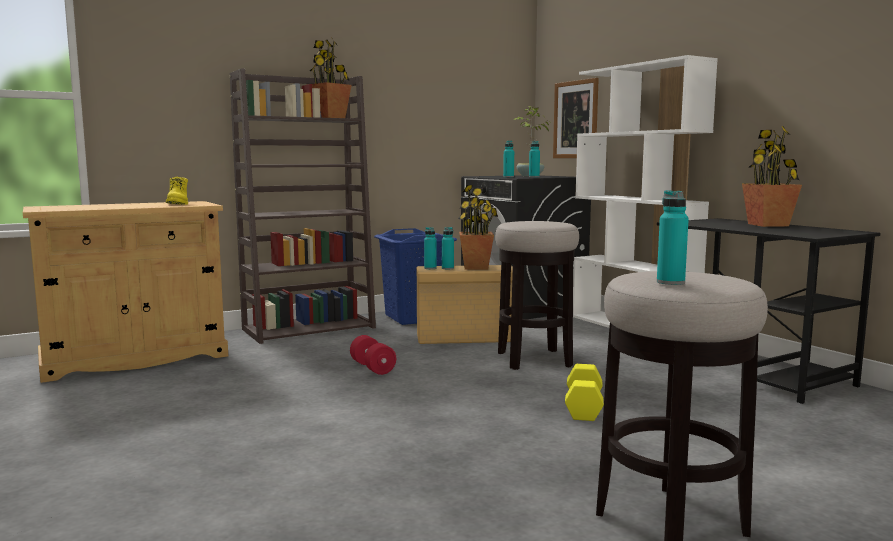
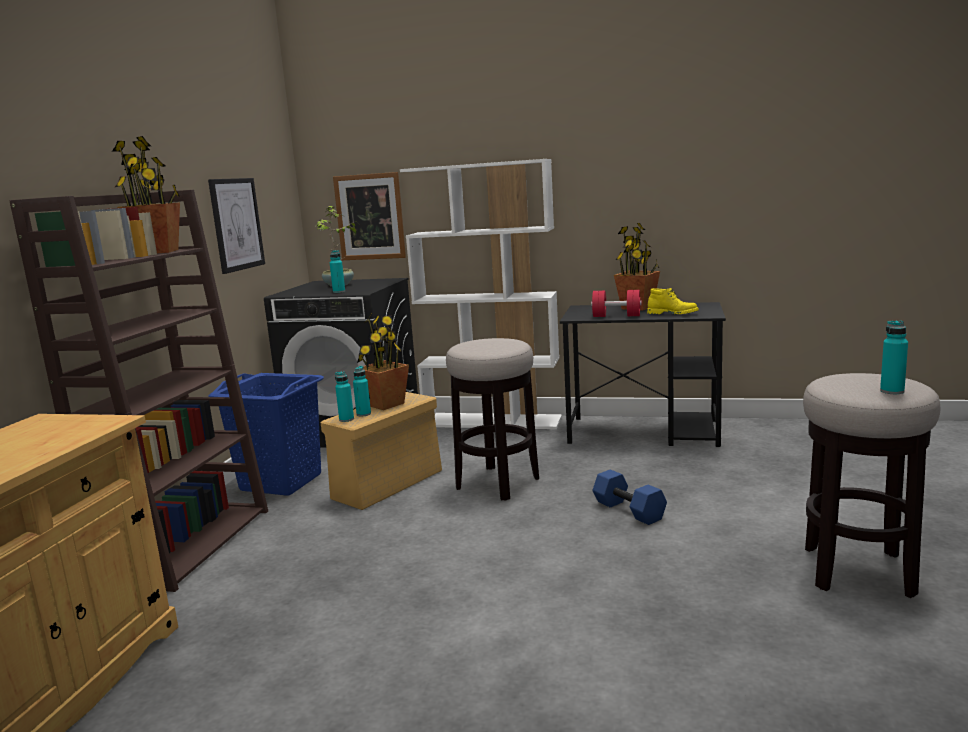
camera: 45 degrees left, 5 degrees up
yellow boot [166,177,188,205] -> yellow boot moved to [647,288,699,314]
red dumbbell [350,335,396,375] -> red dumbbell moved to [591,290,642,317]
turquoise bottle [529,141,540,177] -> none
yellow dumbbell [565,364,604,421] -> blue dumbbell [593,469,667,525]
none -> picture [208,178,265,274]

